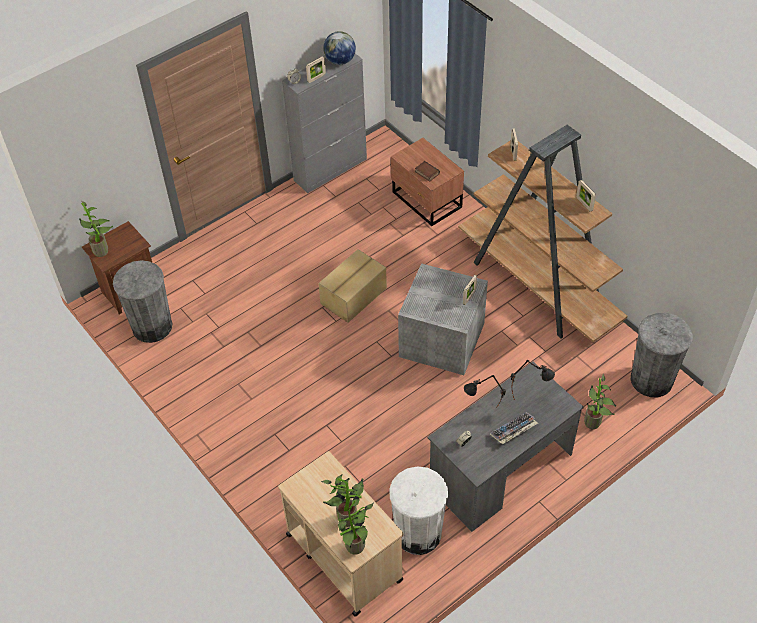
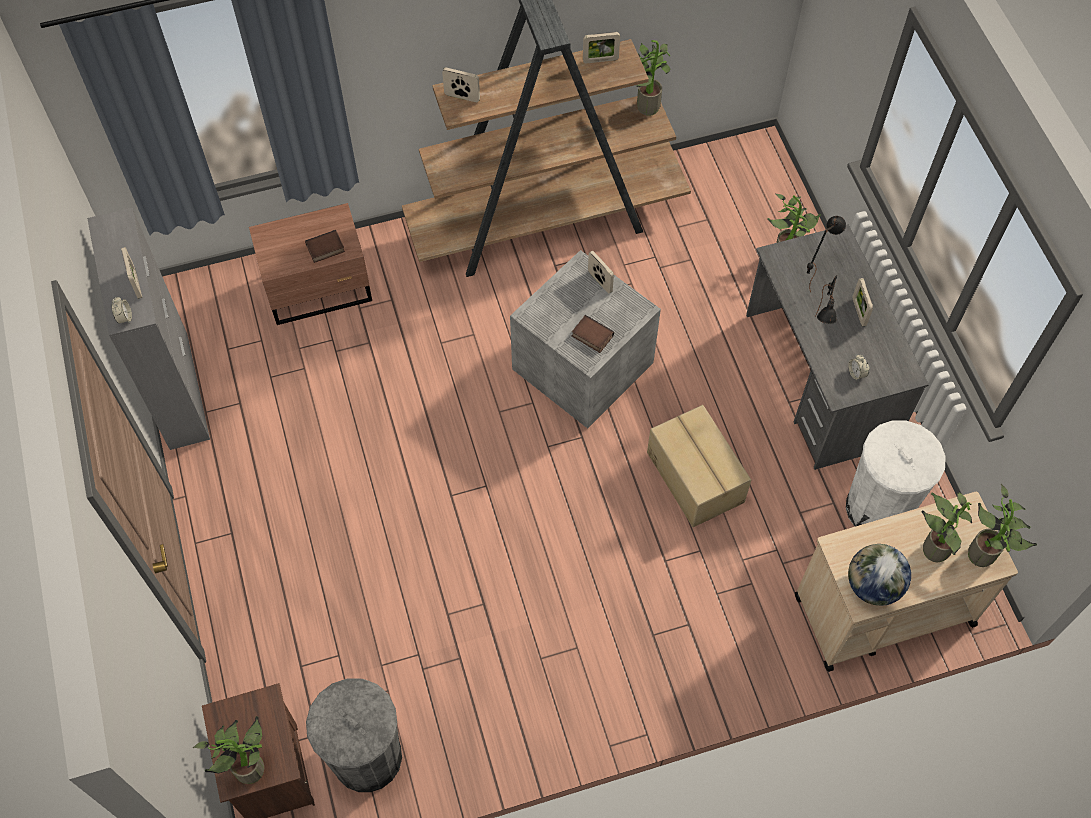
camera: 70 degrees left, 10 degrees up
cardboard box [318,249,387,323] -> cardboard box moved to [647,405,751,527]
globe [323,31,356,65] -> globe moved to [848,544,911,606]
keyboard [490,412,538,444] -> picture frame [853,278,873,326]
grey trash can [631,313,693,397] -> none
none -> book [572,315,614,353]
none -> potted plant [636,40,670,116]

